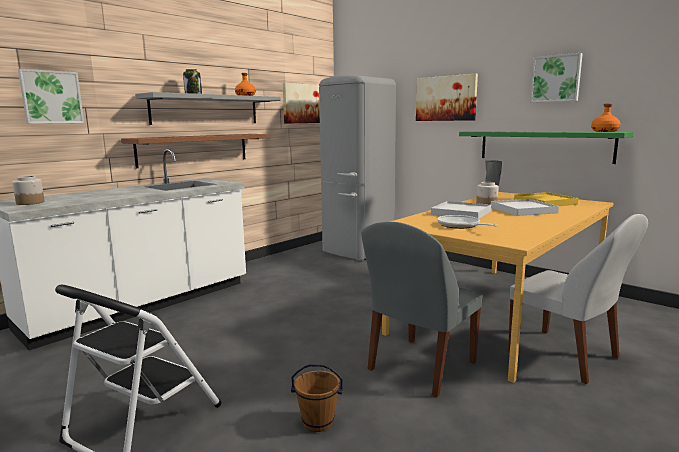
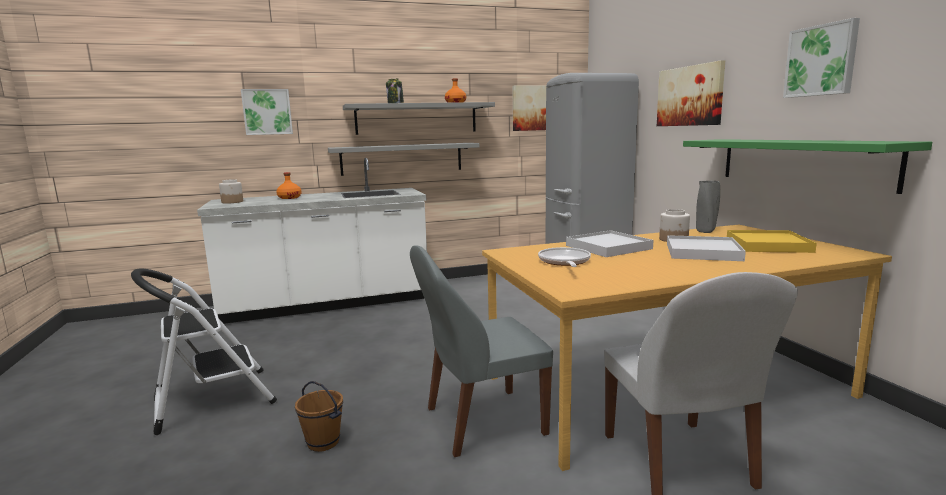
camera: 30 degrees right, 0 degrees up
brown shelf [121,134,270,168] -> grey shelf [328,143,479,176]
orange bottle [591,104,621,132] -> orange bottle moved to [276,172,301,199]

